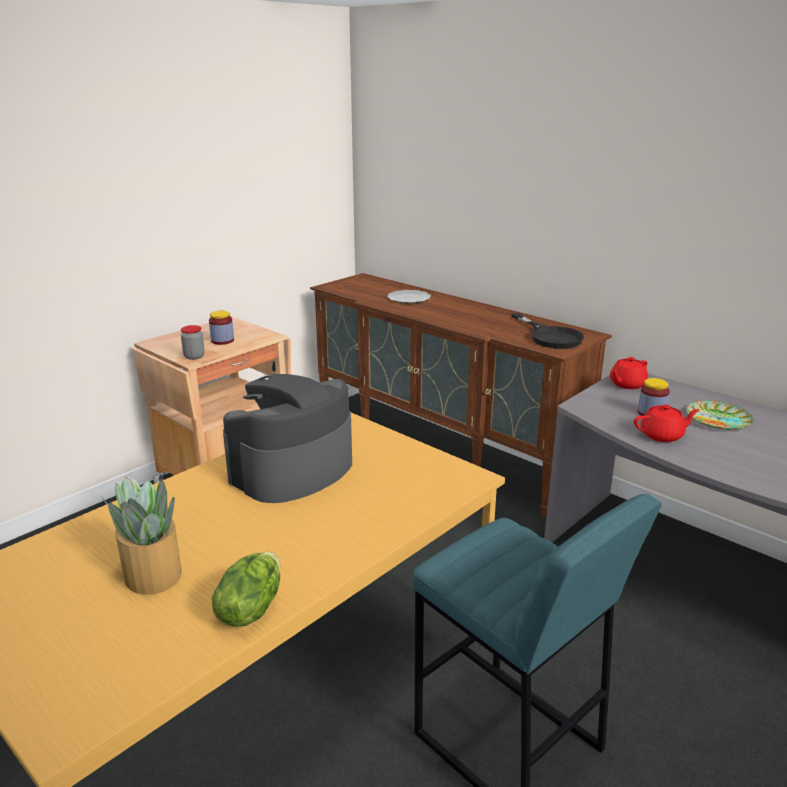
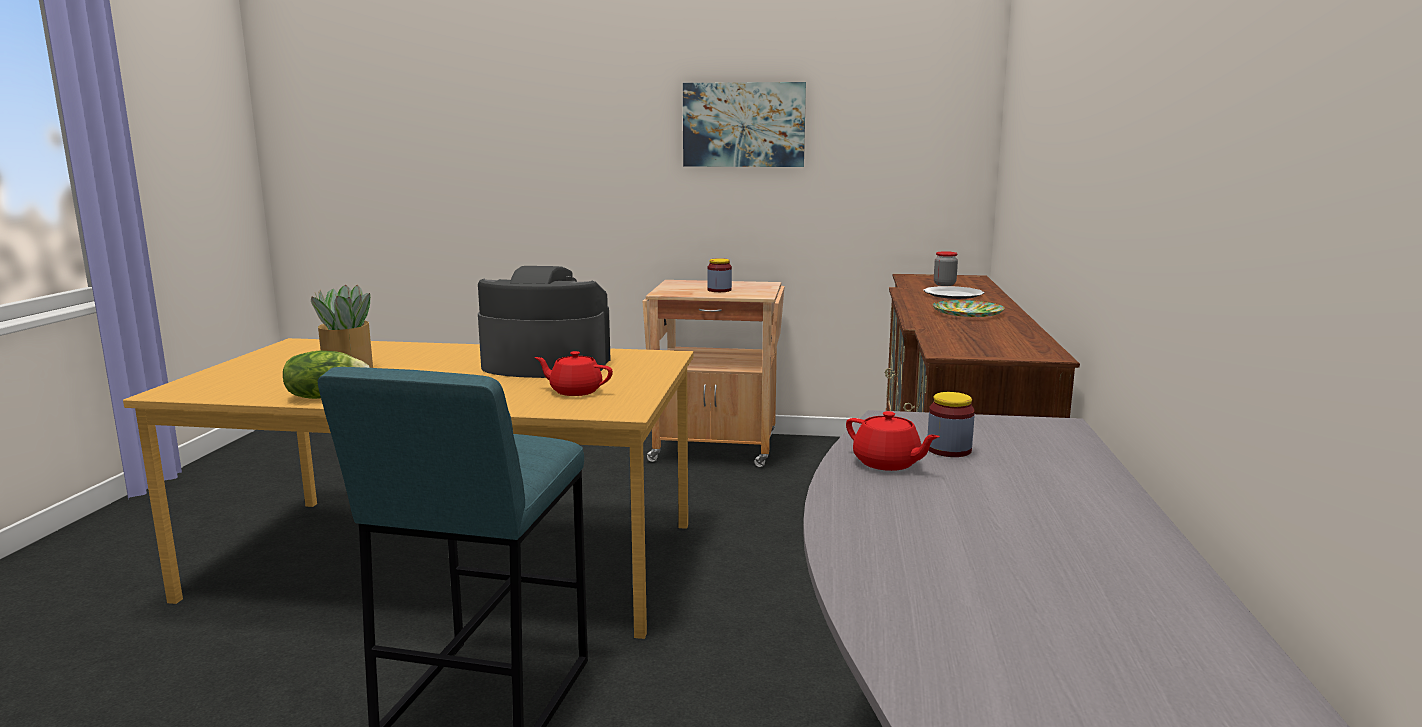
camera: 55 degrees right, 10 degrees down
jar [181,325,205,360] -> jar moved to [934,251,958,286]
black frying pan [511,313,584,349] -> none
red teapot [610,357,648,389] -> red teapot moved to [535,351,613,396]
plate [686,401,754,430] -> plate moved to [933,300,1005,317]
none -> picture [683,82,806,167]

